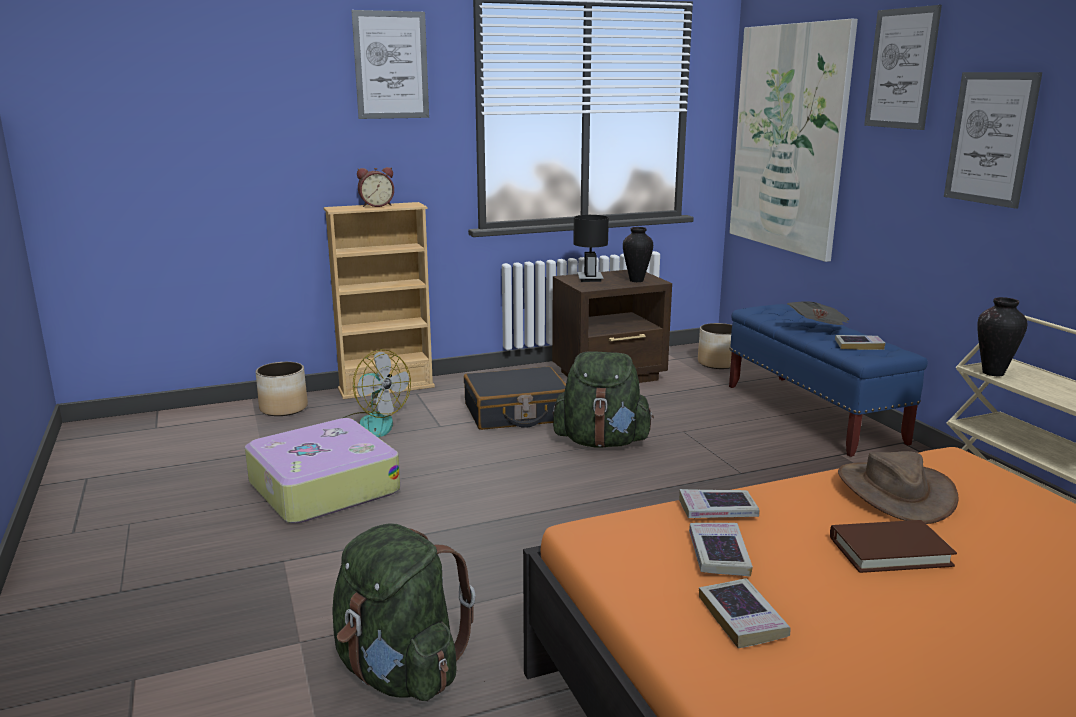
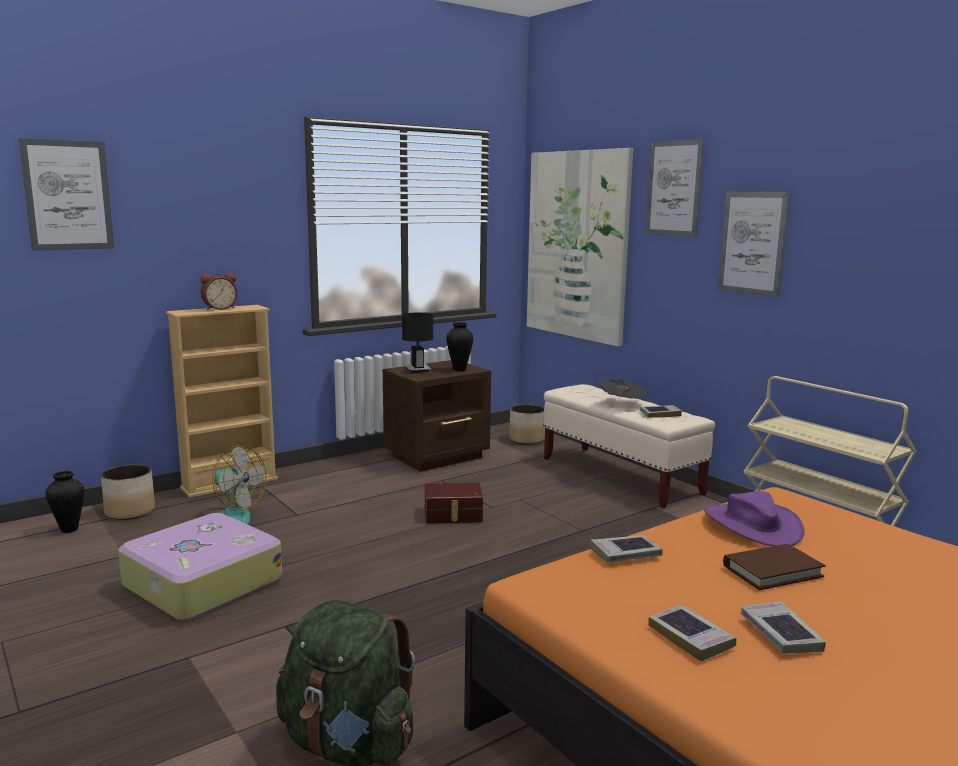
camera: 15 degrees left, 5 degrees down
picture [352,10,429,119] -> picture moved to [19,138,114,251]
black suitcase [464,367,566,430] -> none
green backpack [553,351,654,448] -> brown storage box [425,483,483,524]
book [689,523,753,576] -> book moved to [741,601,826,653]
blue bench [729,304,928,457] -> beige bench [543,384,715,508]
brown hat [838,451,958,524] -> purple hat [704,491,805,546]
vase [977,297,1028,376] -> vase moved to [46,471,84,533]

